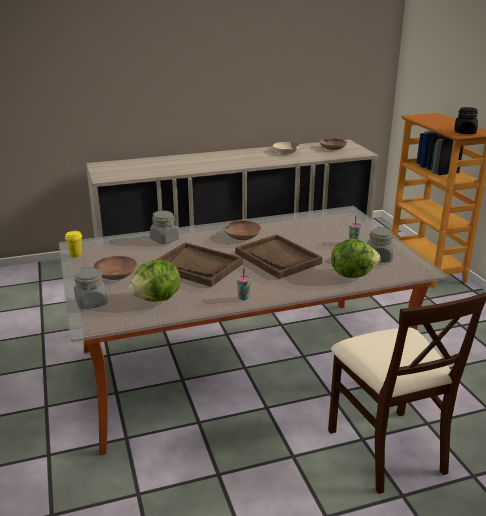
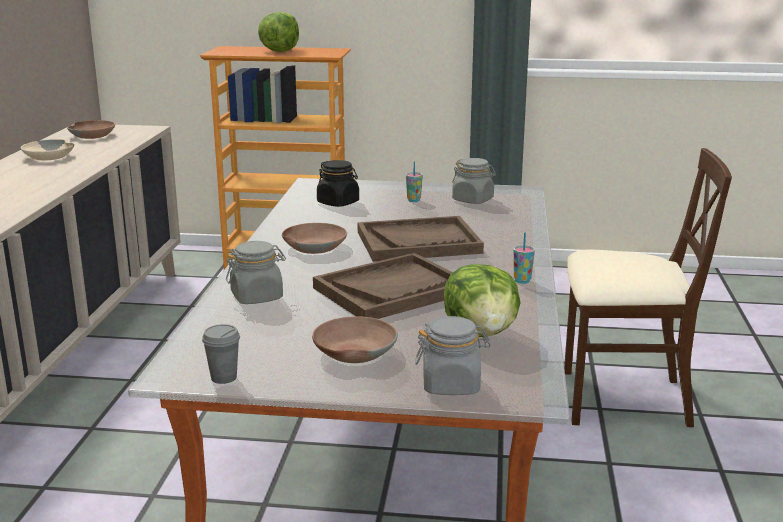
camera: 65 degrees left, 5 degrees down
yellow cup [65,231,82,257] -> grey cup [202,324,240,384]
lettuce [331,239,380,278] -> lettuce moved to [258,12,299,52]
black jar [454,107,478,134] -> black jar moved to [317,160,359,207]

